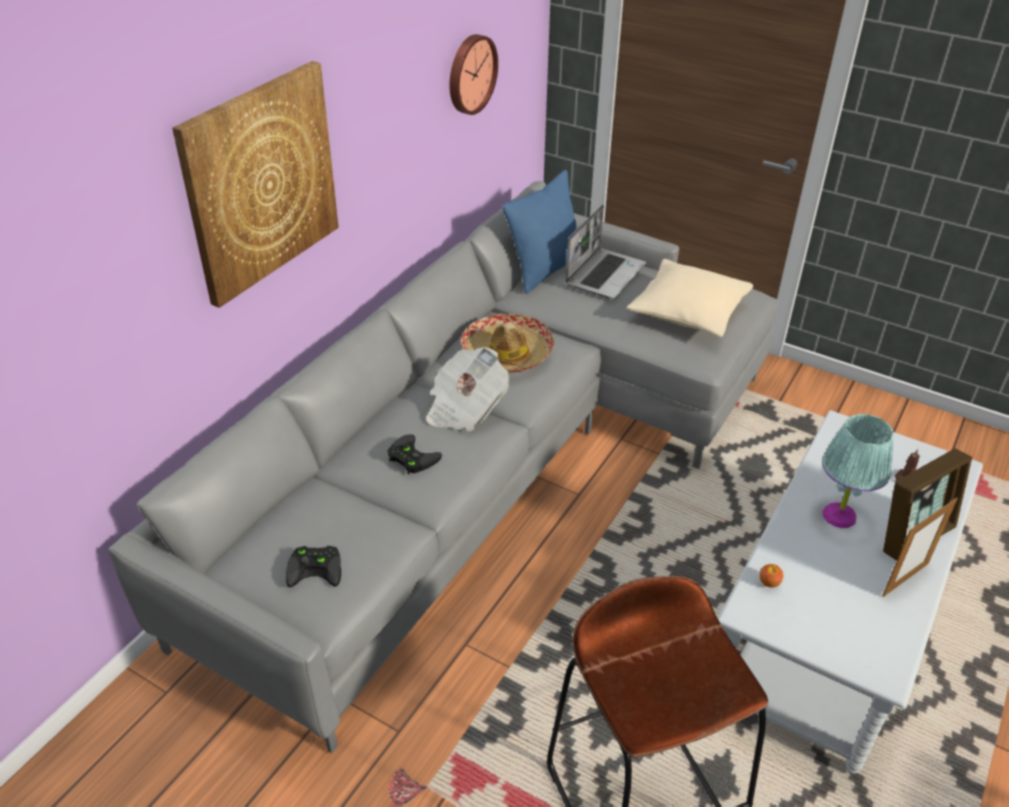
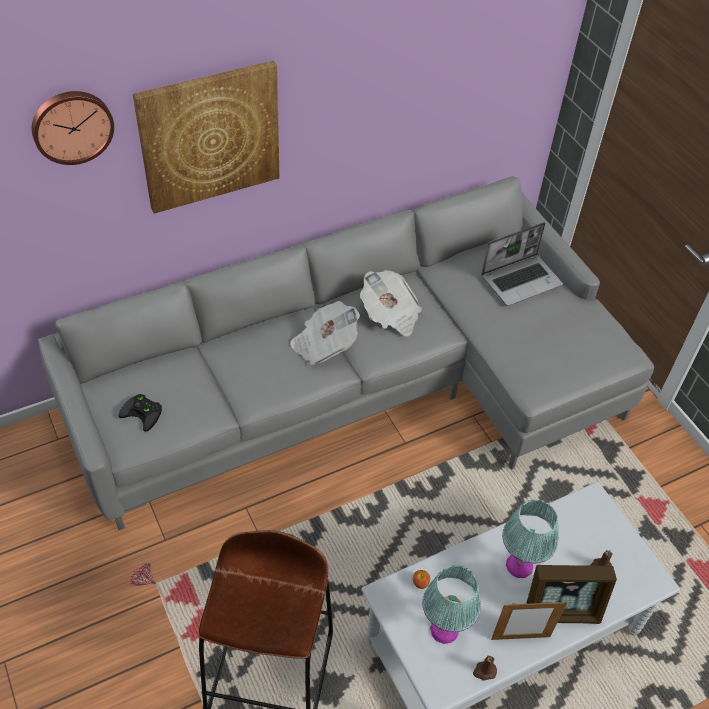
camera: 30 degrees right, 10 degrees up
black game controller [387,434,442,474] -> none
wall clock [449,34,498,115] -> wall clock moved to [32,91,114,165]
hat [461,314,554,373] -> newspaper [360,270,422,337]
blue pillow [502,170,577,294] -> none
beige pillow [627,259,753,337] -> none
none -> turquoise table lamp [422,565,481,644]
none -> brown candle [473,656,497,680]

